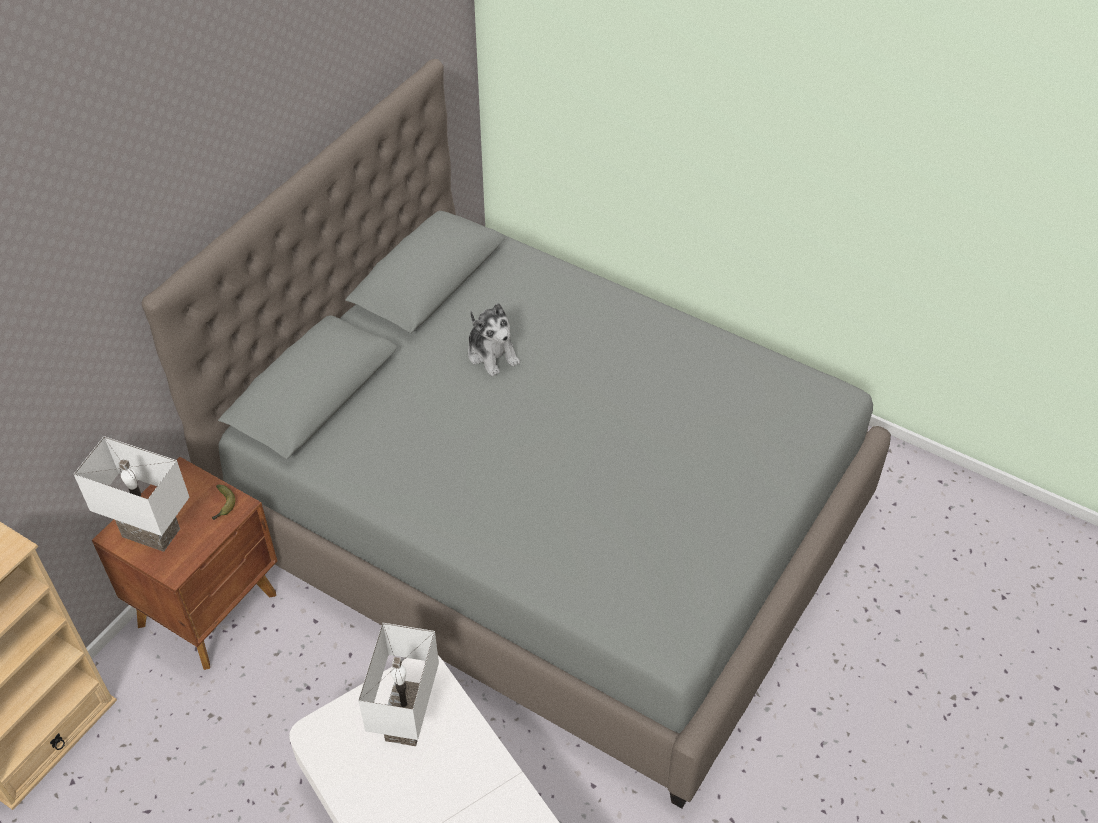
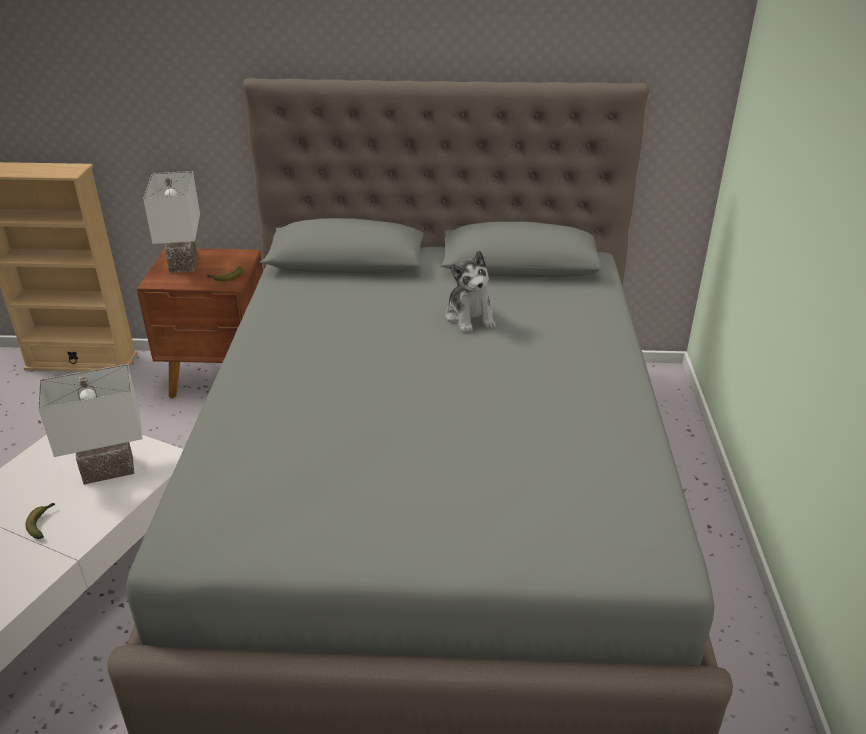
camera: 60 degrees right, 15 degrees down
plush toy [468,303,520,377] -> plush toy turned 45 degrees counterclockwise [446,250,496,333]
none -> banana [25,503,55,539]

